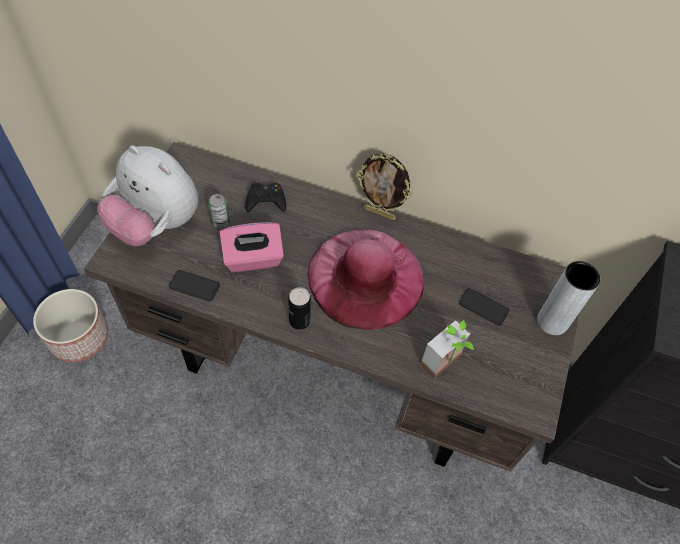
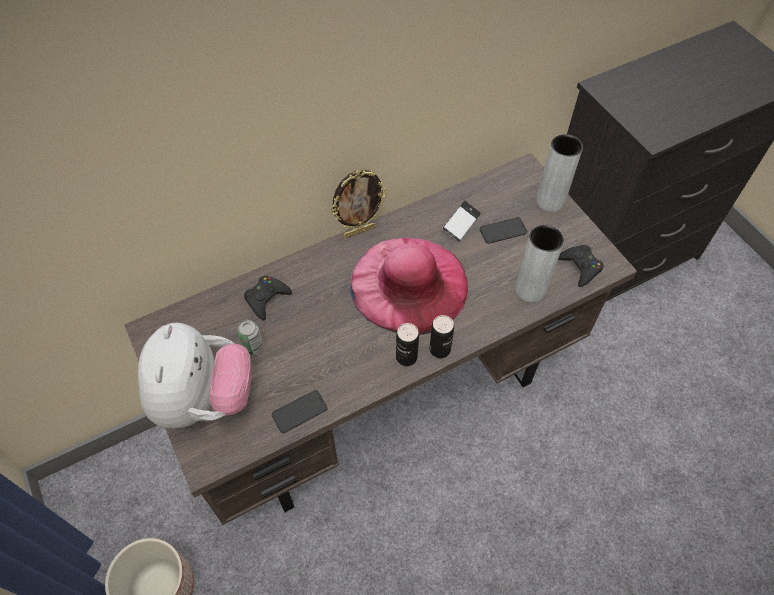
camera: 45 degrees left, 0 degrees up
plush toy [97,145,198,246] -> plush toy turned 75 degrees counterclockwise [138,323,252,429]
pink tissue box [219,222,284,272] -> none
potted plant [420,320,474,378] -> grey vase [515,225,564,303]
none -> can [429,315,454,358]
none -> phone [442,201,481,242]
none -> black game controller [558,245,604,287]

